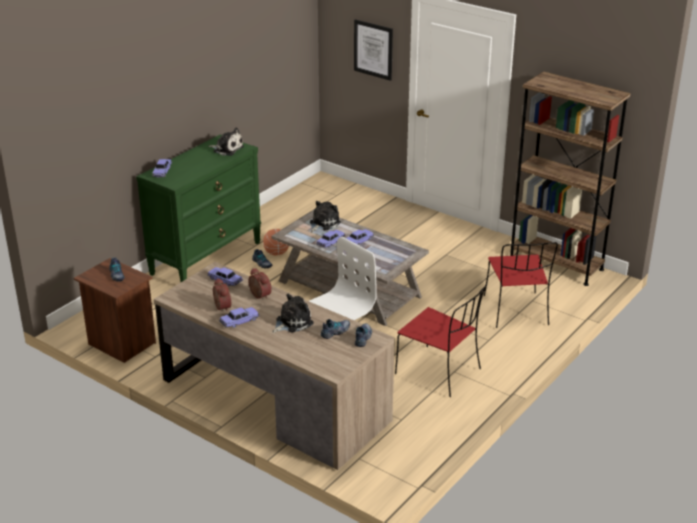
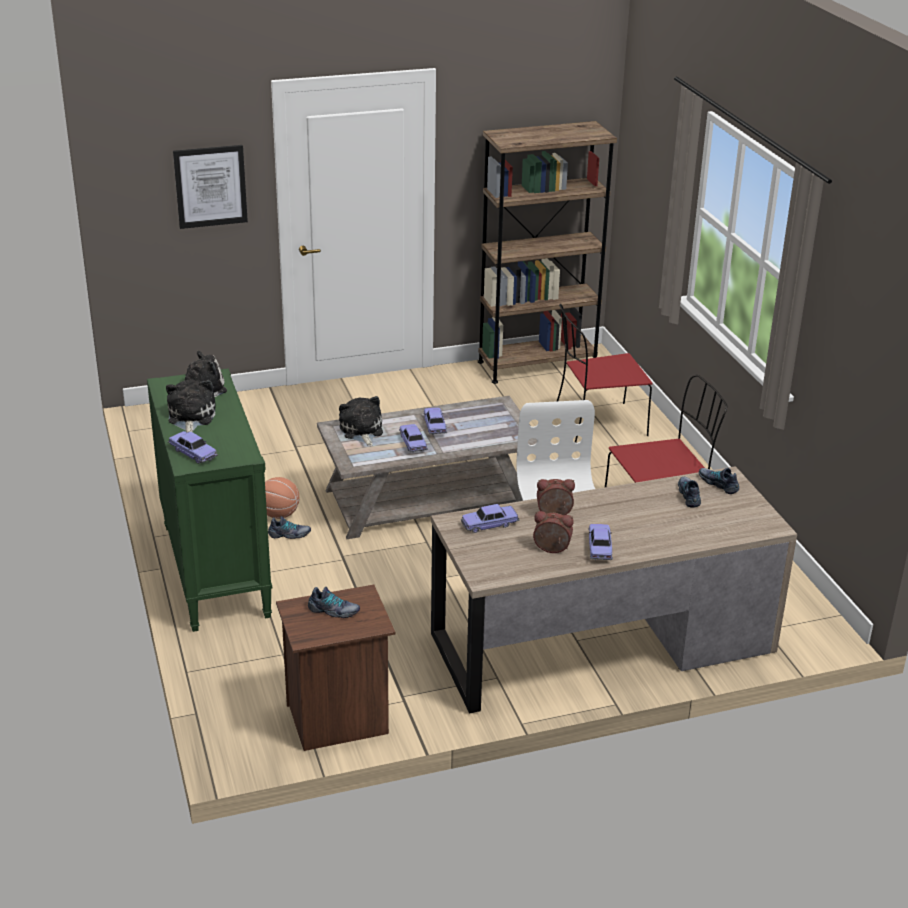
camera: 55 degrees left, 0 degrees up
plush toy [272,294,314,333] -> plush toy moved to [166,379,216,433]
red chair [484,242,558,328] -> red chair turned 135 degrees clockwise [557,304,653,443]

